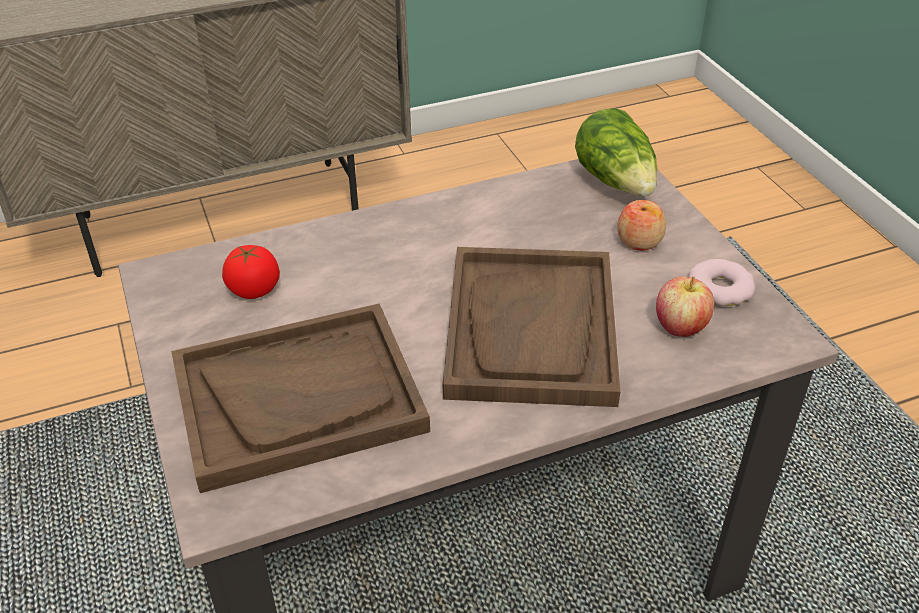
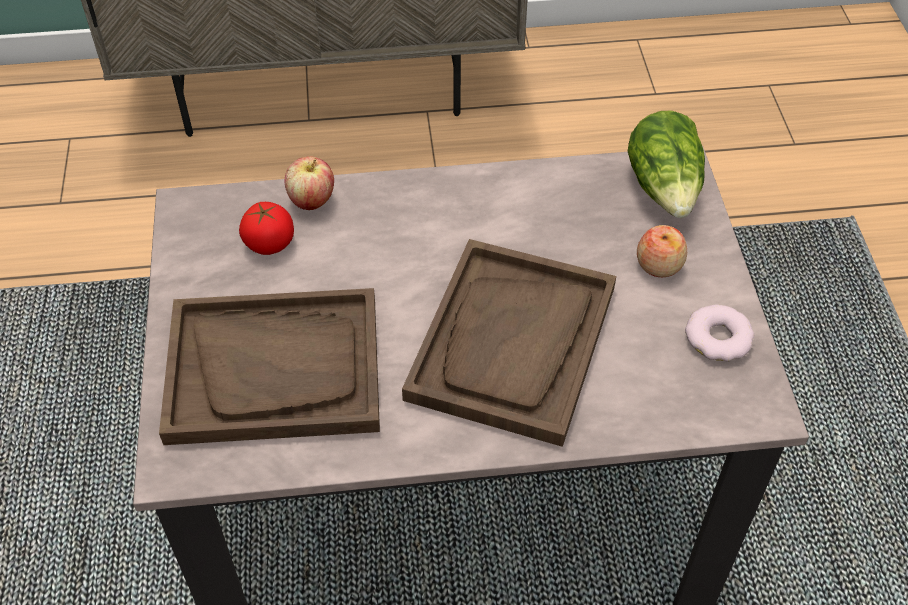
camera: 15 degrees right, 10 degrees up
apple [656,276,714,337] -> apple moved to [284,156,334,210]

